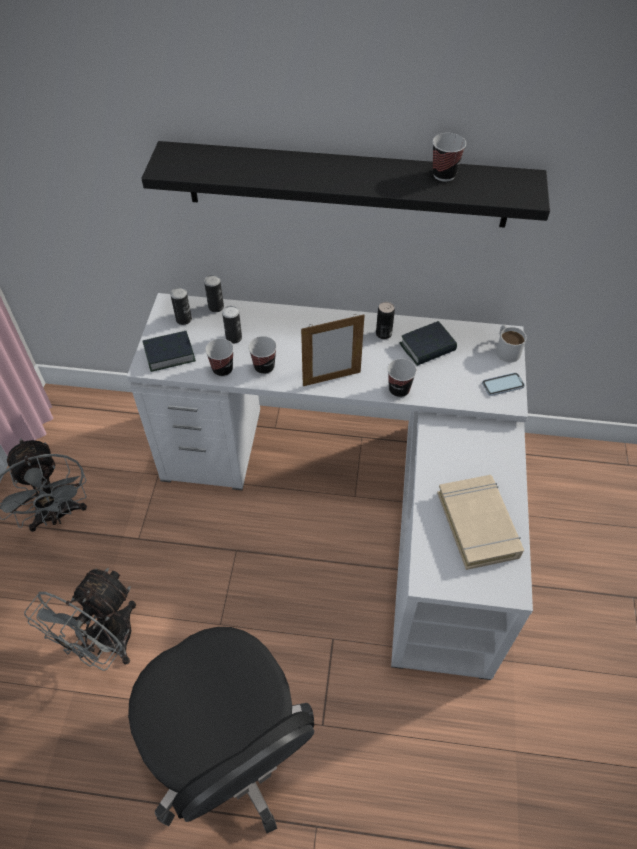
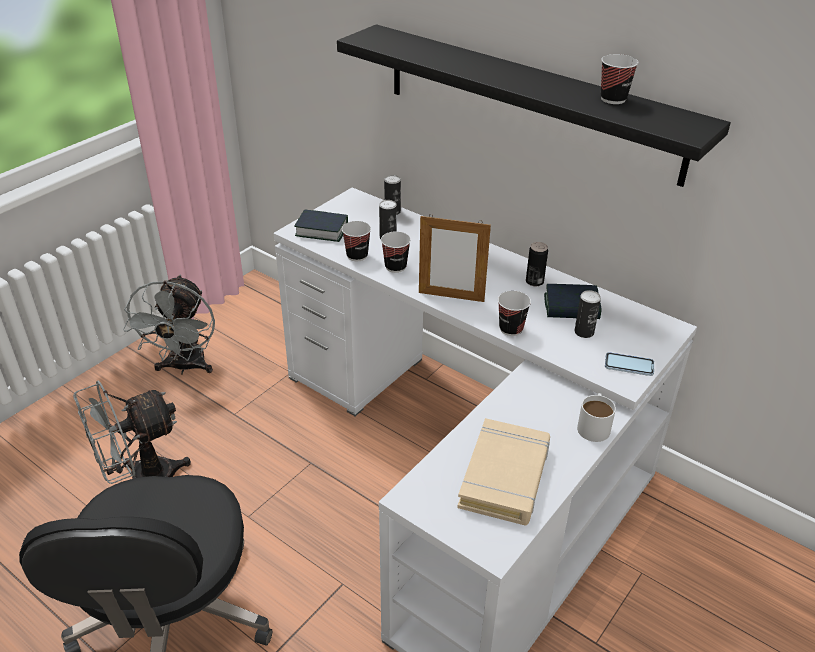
camera: 30 degrees right, 15 degrees down
can [170,287,192,325] -> can moved to [574,290,601,338]
white mug [496,325,527,362] -> white mug moved to [577,393,616,442]

